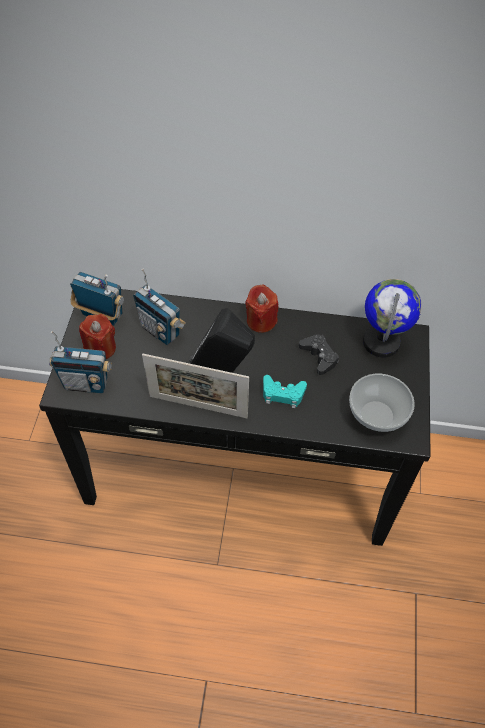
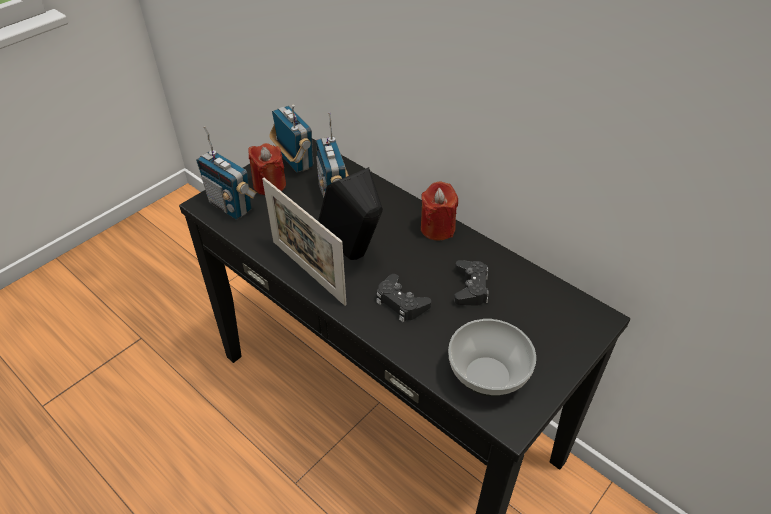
camera: 35 degrees right, 10 degrees down
turquoise game controller [263,375,307,408] -> black game controller [376,274,431,322]
globe [363,279,422,357] -> none

